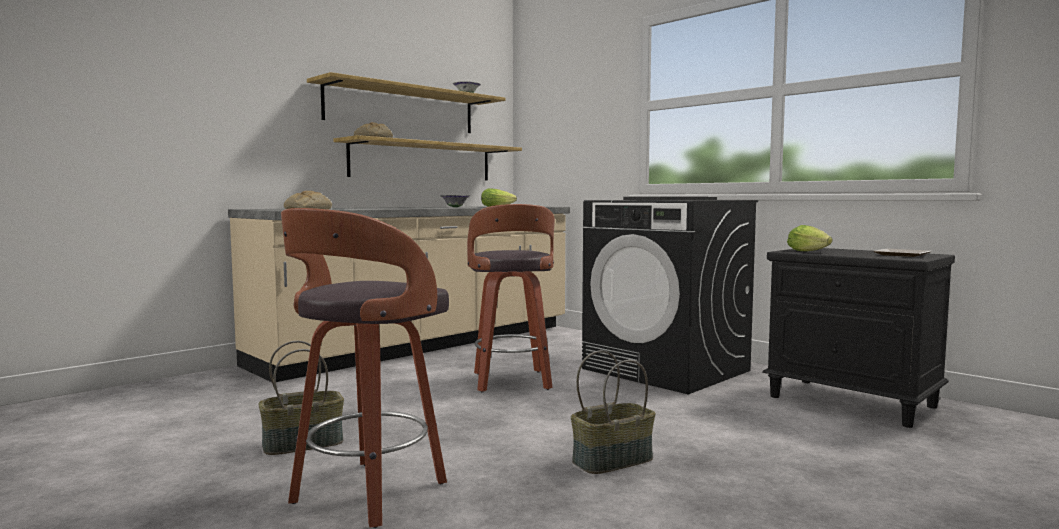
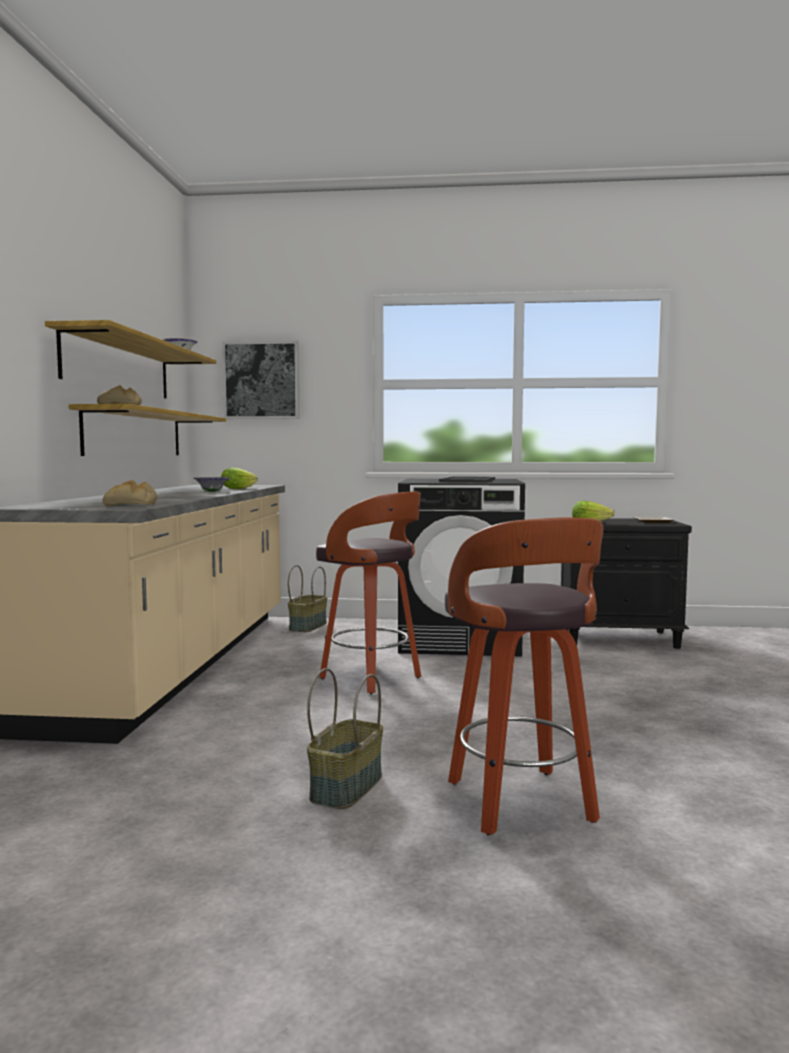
camera: 40 degrees left, 0 degrees up
basket [571,350,656,474] -> basket moved to [288,565,327,632]
none -> picture [222,340,300,419]

